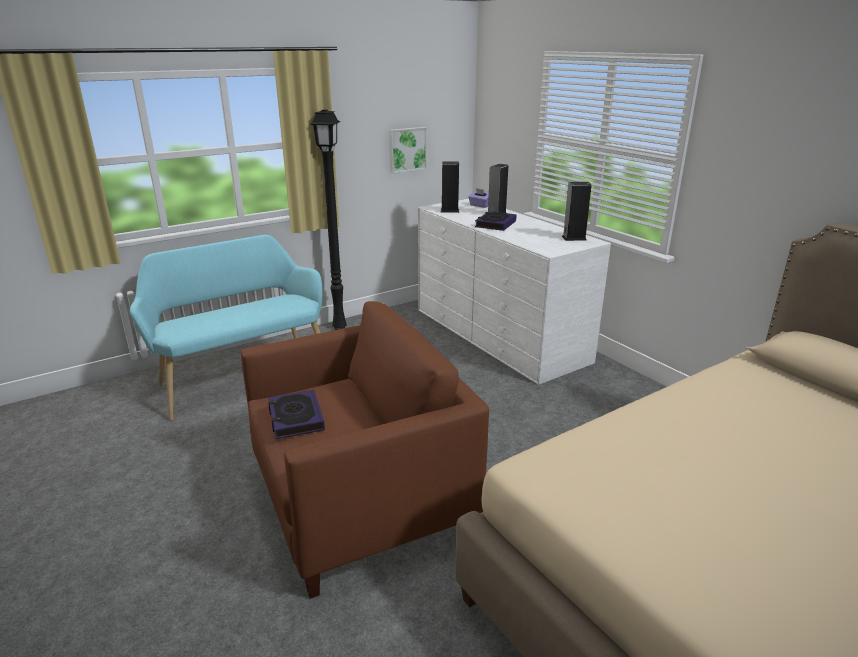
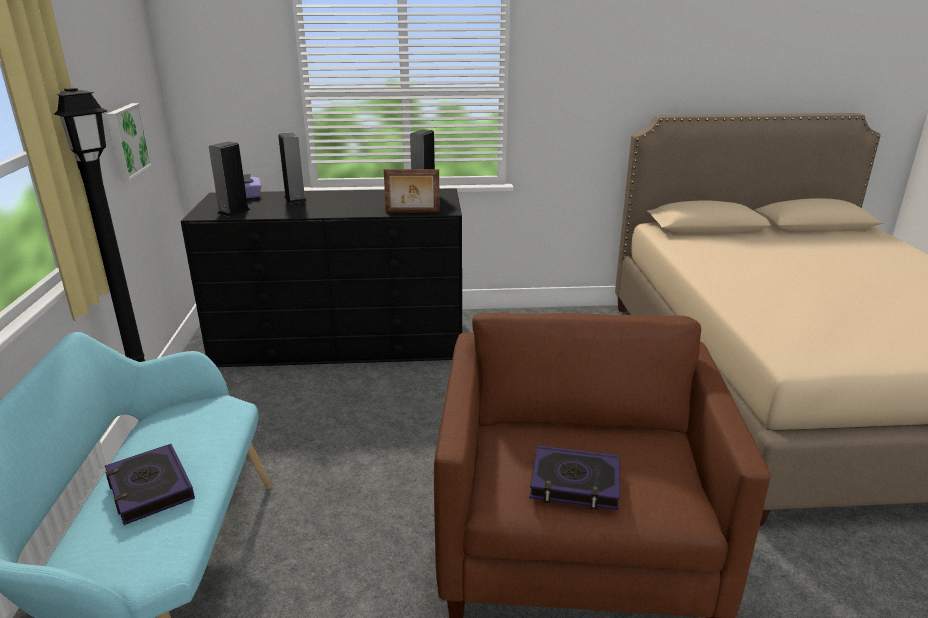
camera: 60 degrees left, 0 degrees up
white dresser [418,199,611,385] -> black dresser [181,188,462,367]
book [475,211,516,231] -> book moved to [105,444,195,525]
none -> picture frame [384,169,440,213]

